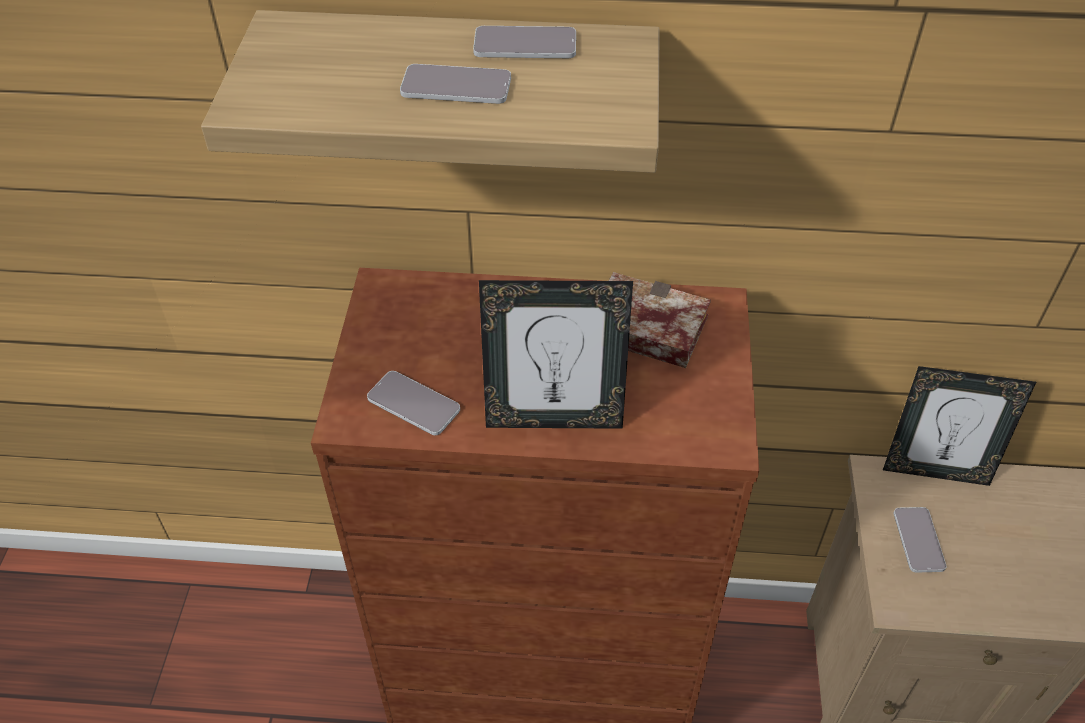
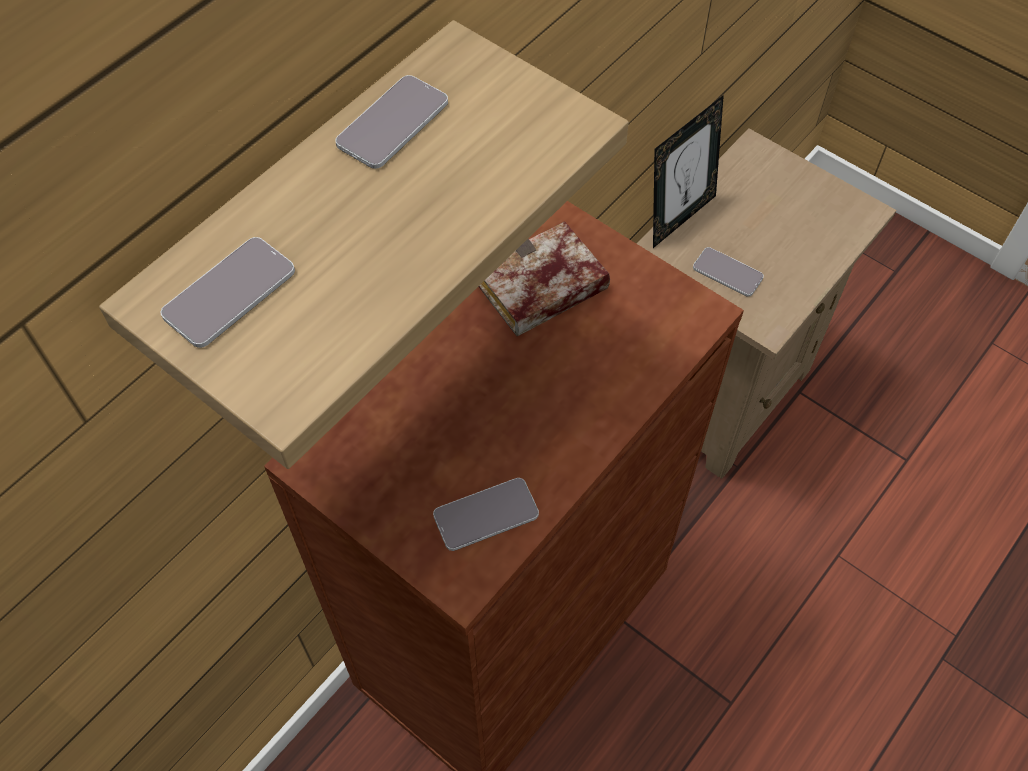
camera: 55 degrees left, 10 degrees up
phone [400,64,511,104] -> phone moved to [161,237,295,348]
picture frame [479,280,633,429] -> none

